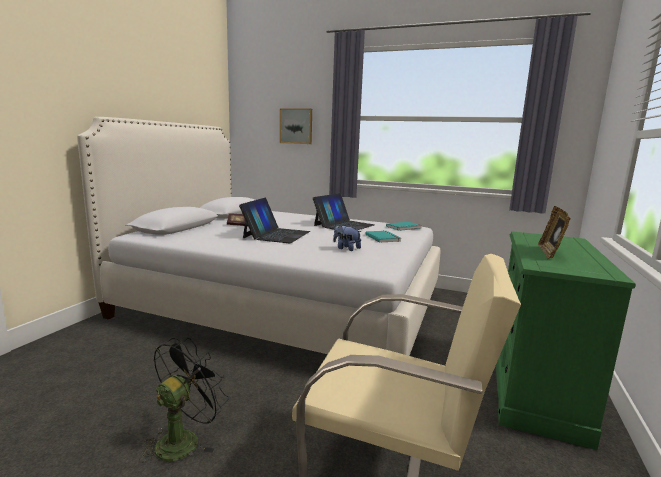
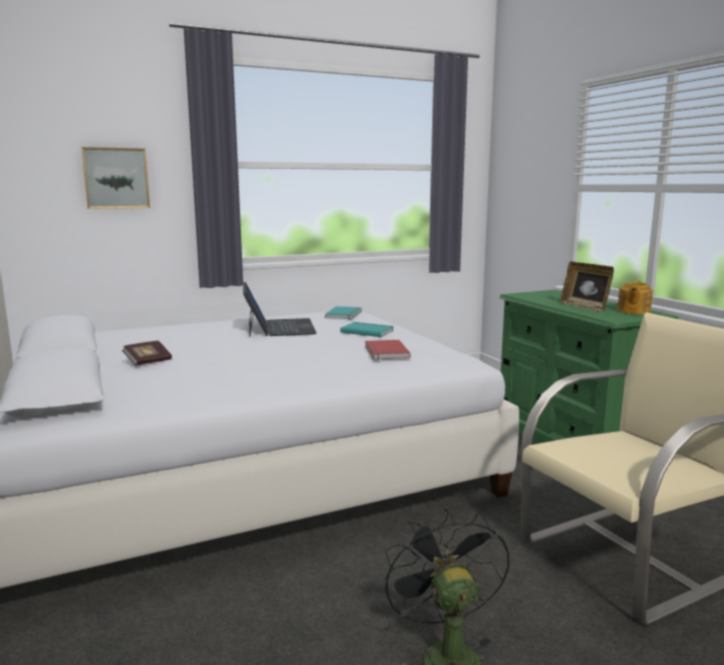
camera: 45 degrees left, 0 degrees up
laptop [239,197,310,243] -> none
plush toy [333,224,361,251] -> red book [365,340,411,360]
none -> teapot [617,281,653,314]

